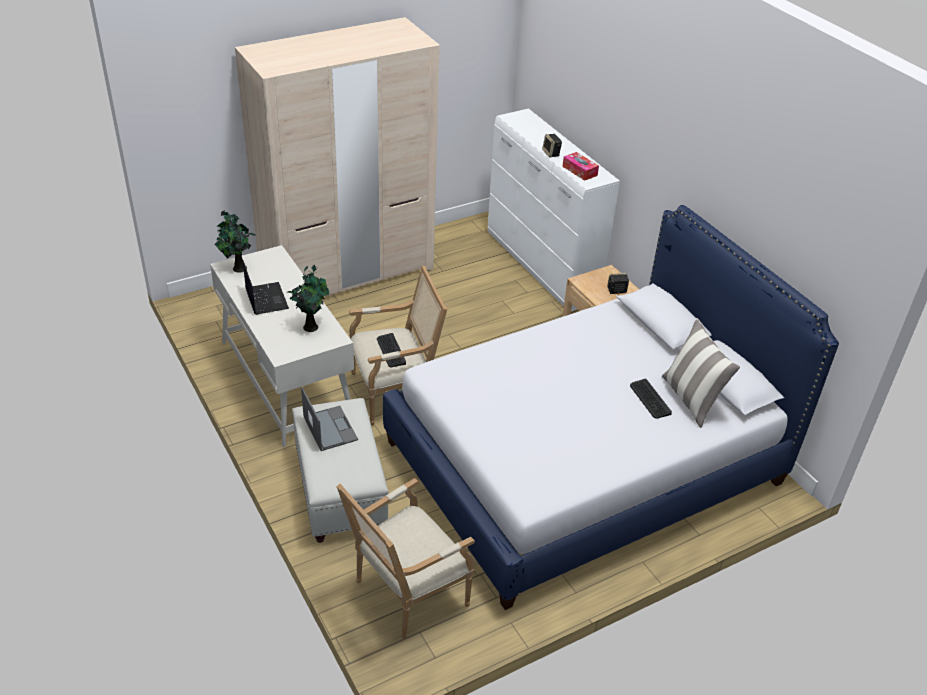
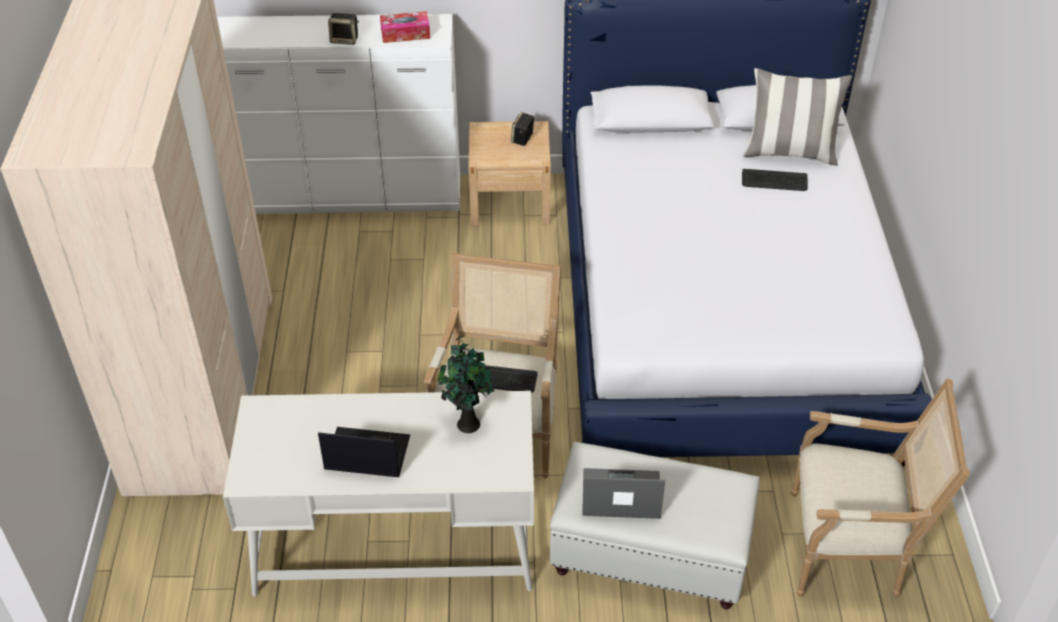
camera: 60 degrees left, 5 degrees up
potted plant [215,210,256,273] -> none
armchair [336,478,475,639] -> armchair turned 75 degrees counterclockwise [792,378,970,597]

